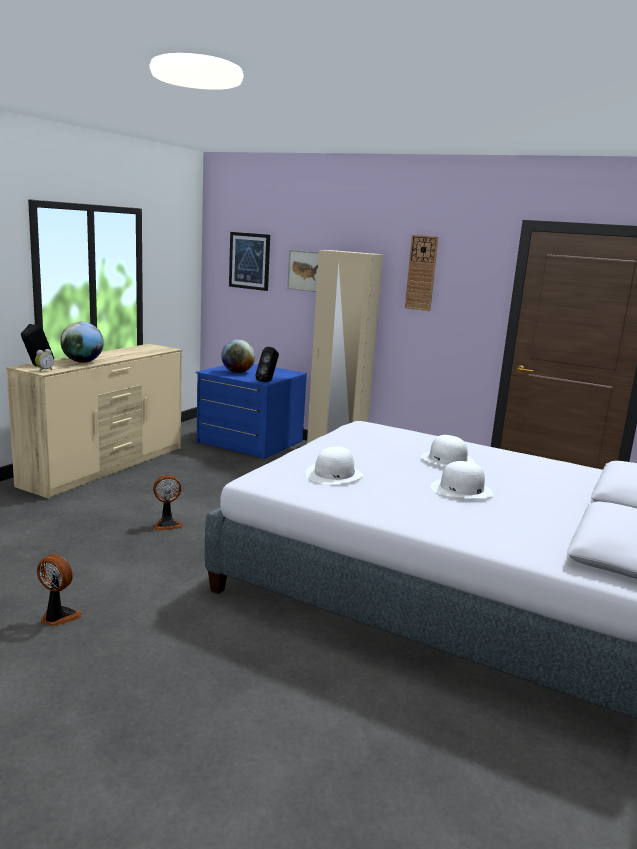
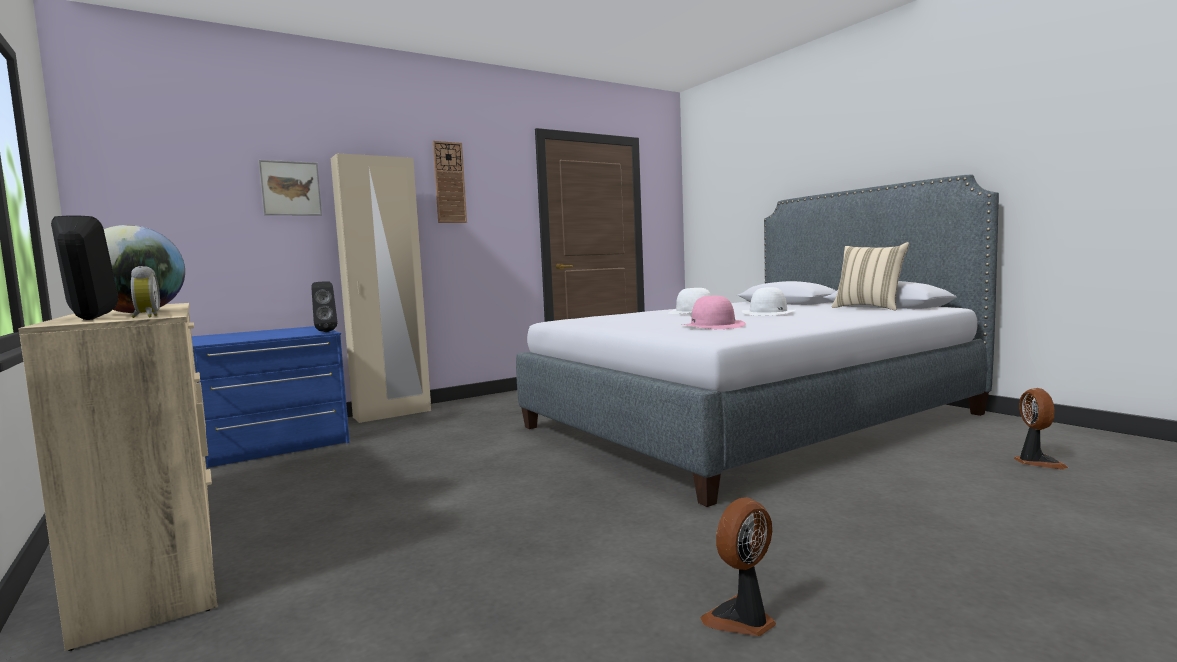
camera: 60 degrees left, 10 degrees down
fan [153,475,184,531] -> fan moved to [1014,388,1068,469]
globe [221,339,255,373] -> none
picture [229,232,270,291] -> none
white hat [305,447,363,484] -> pink hat [682,296,745,329]
none -> beige pillow [832,242,909,310]

